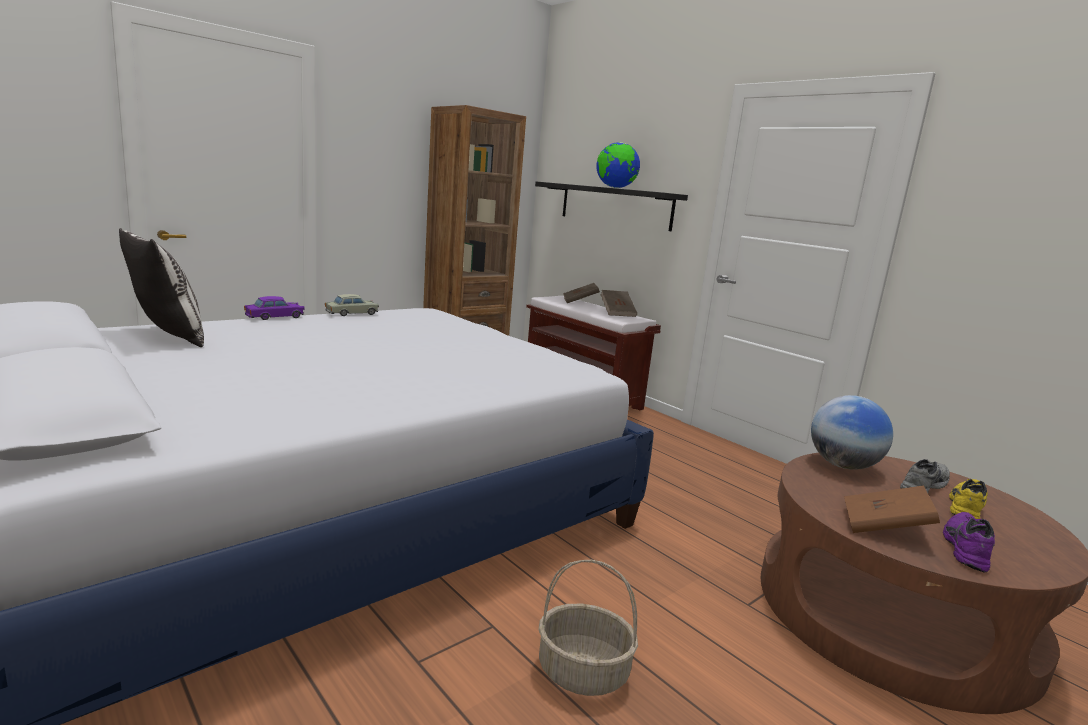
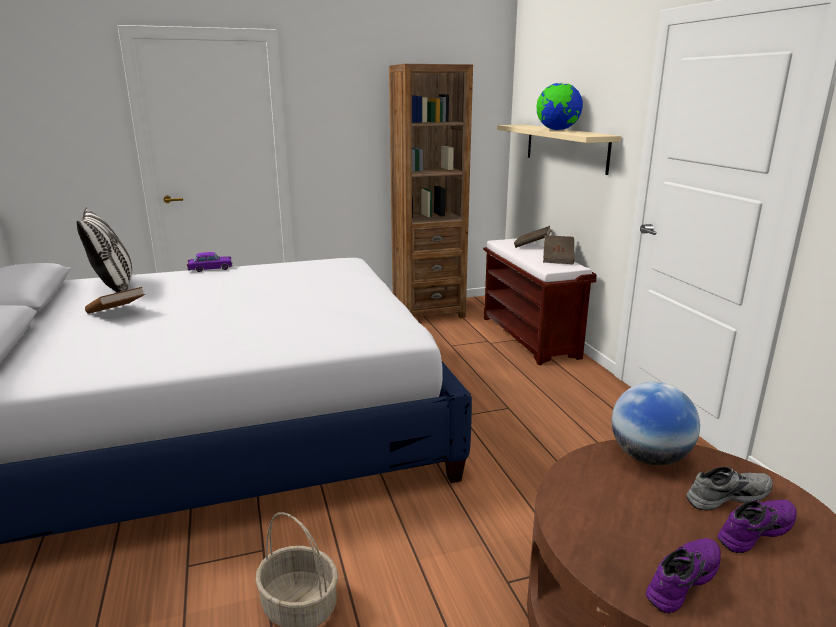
camera: 25 degrees right, 5 degrees up
beige toy car [325,294,379,316] -> none
black shelf [535,182,688,231] -> beige shelf [497,125,621,175]
brown book [844,486,940,533] -> brown book moved to [85,287,145,314]
yellow shoe [949,479,988,519] -> purple shoe [717,499,797,553]

